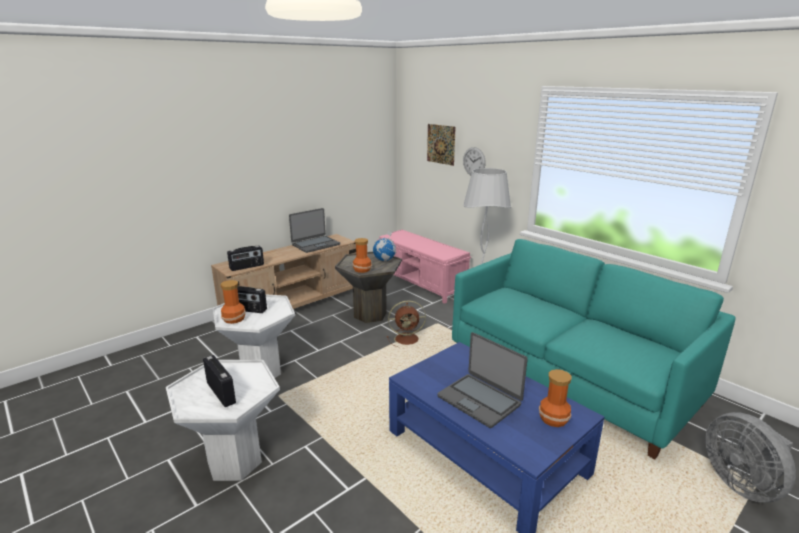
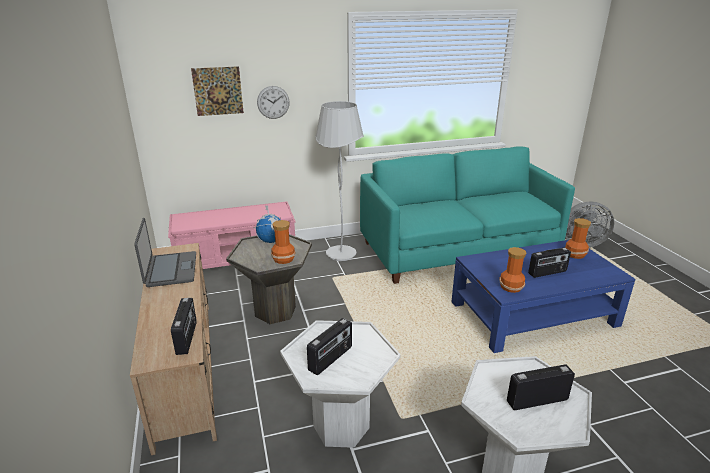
camera: 65 degrees left, 5 degrees up
vase [221,280,246,324] -> vase moved to [499,247,526,293]
brown fan [387,300,426,347] -> none
laptop [437,332,528,428] -> radio [528,248,571,278]

